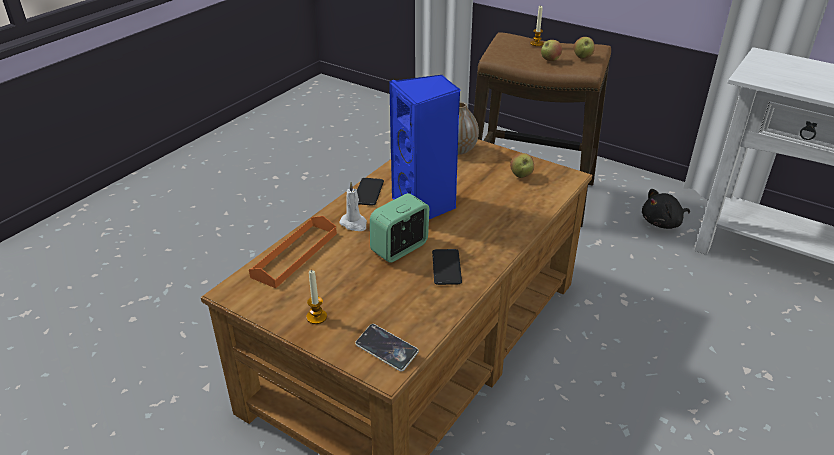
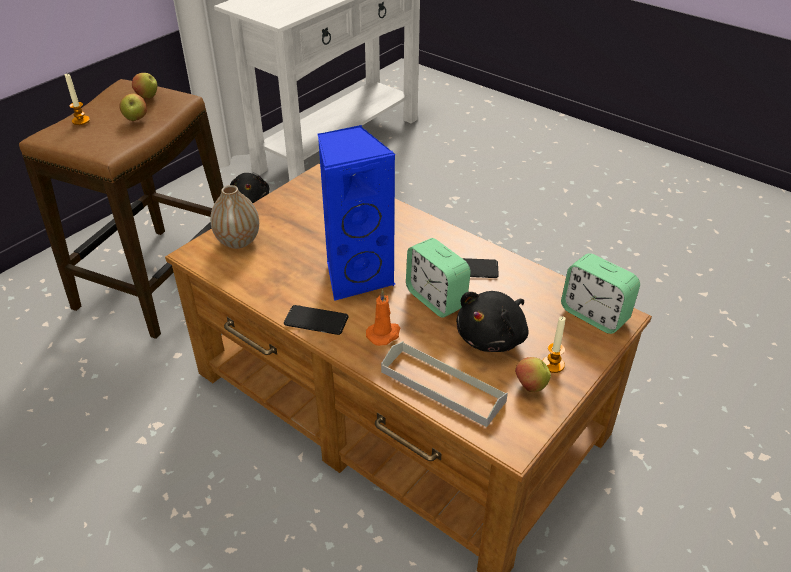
camera: 85 degrees left, 5 degrees up
orange tray [249,216,337,288] -> grey tray [381,341,508,427]
white candle [339,182,367,231] -> orange candle [366,289,400,346]
phone [355,324,419,372] -> alarm clock [561,253,640,334]
apple [510,153,534,178] -> apple moved to [515,357,551,392]
none -> black plush toy [456,291,529,352]

